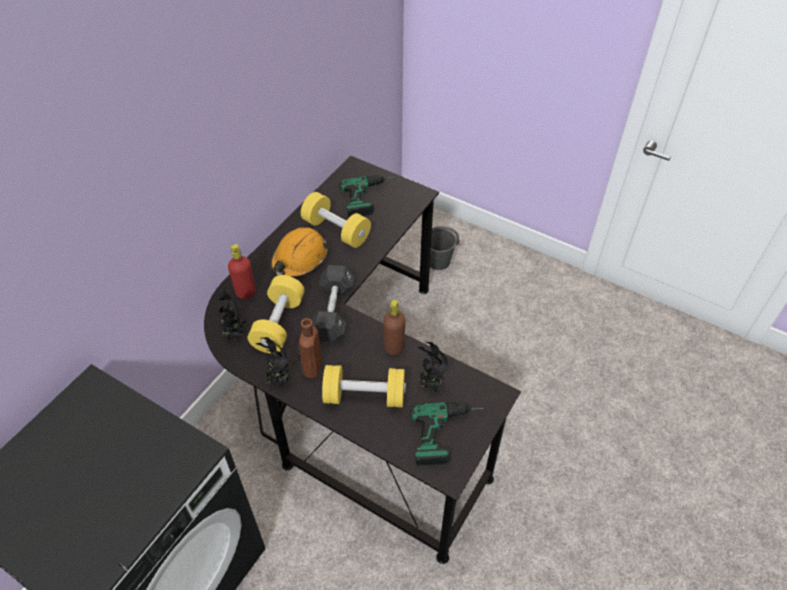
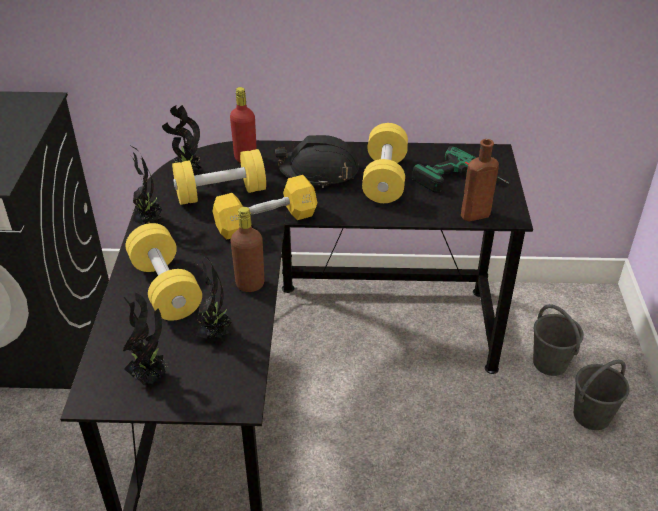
camera: 60 degrees right, 10 degrees down
orange hard hat [271,227,329,278] -> black hard hat [275,135,359,188]
brown bottle [299,318,322,378] -> brown bottle moved to [461,139,499,221]
black dumbbell [311,265,354,342] -> yellow dumbbell [213,175,317,239]
power drill [410,402,484,466] -> potted plant [123,292,167,385]
none -> grey bucket [574,360,630,430]

